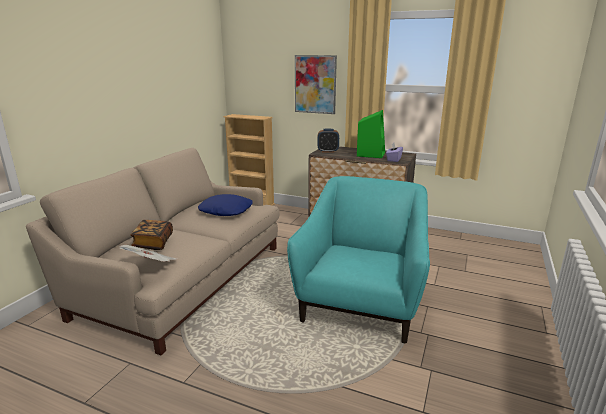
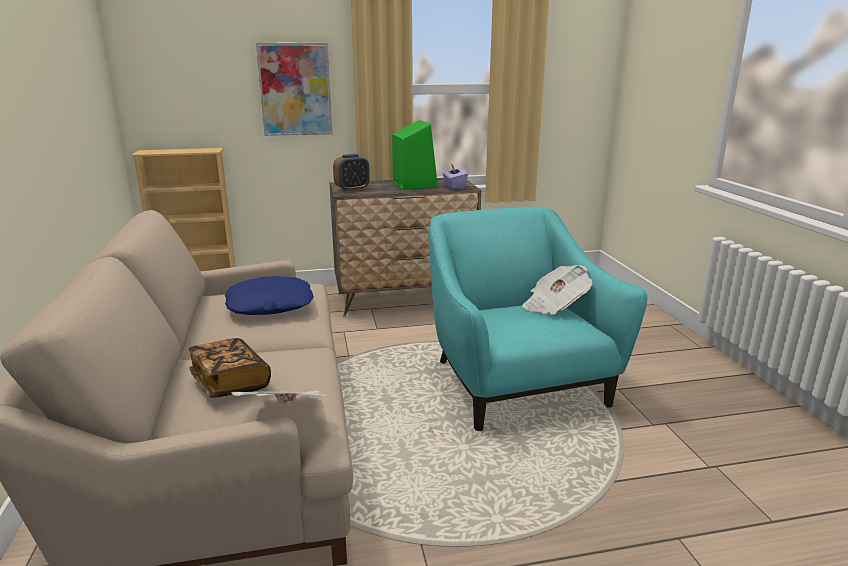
camera: 35 degrees left, 0 degrees up
none -> newspaper [522,265,592,315]

